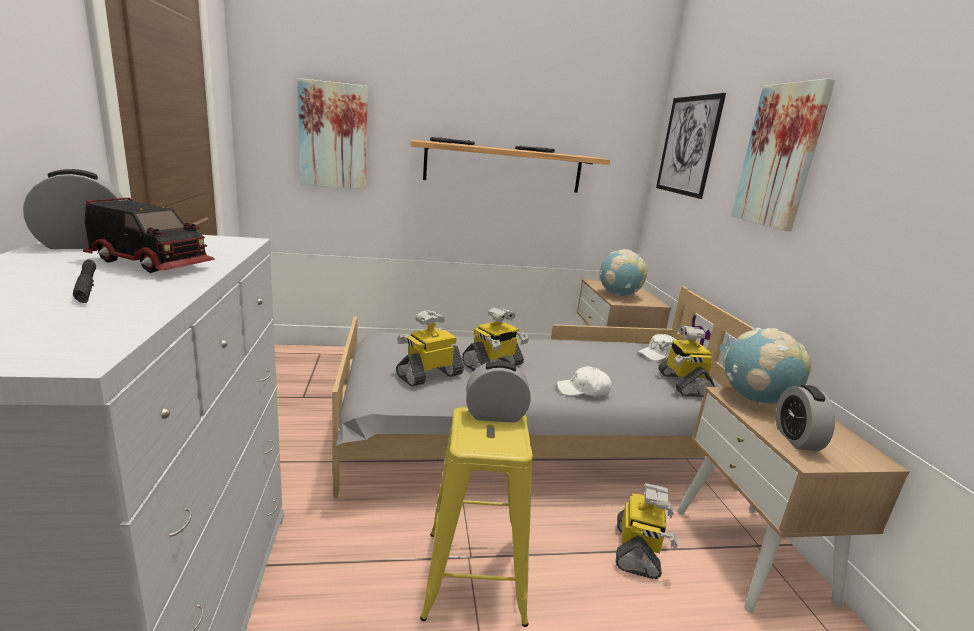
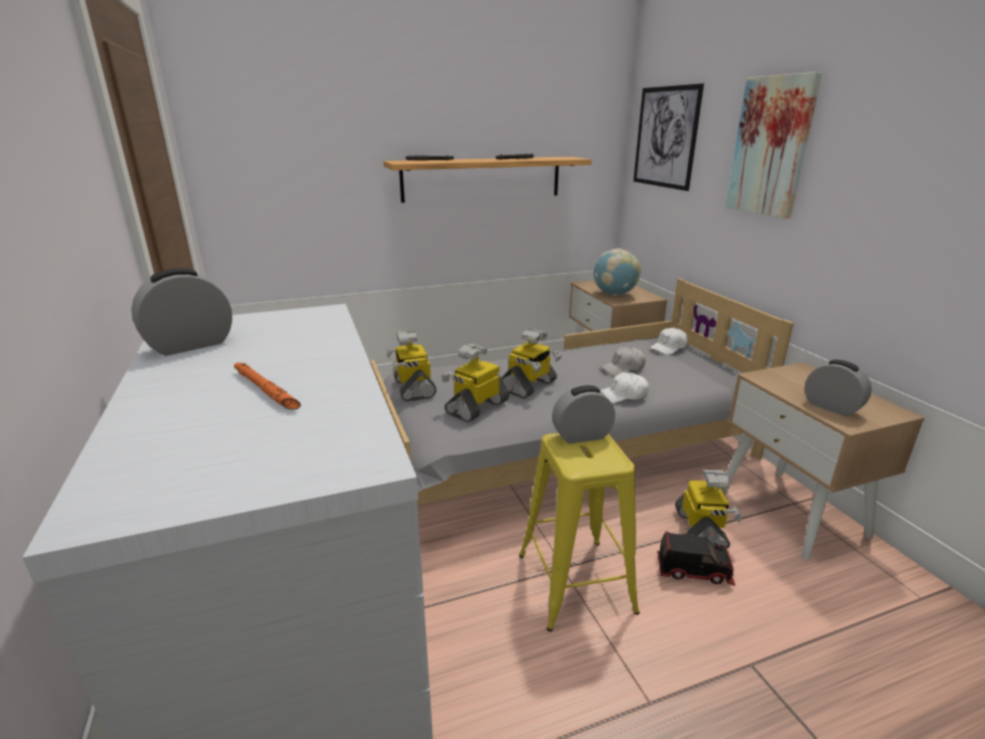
camera: 10 degrees left, 5 degrees up
black flashlight [73,259,96,303] -> orange flashlight [234,362,301,410]
toy truck [83,198,216,273] -> toy truck moved to [657,531,735,586]
picture [297,78,368,190] -> none
toy robot [658,326,715,397] -> toy robot moved to [386,331,436,401]
globe [724,328,811,405] -> none
alarm clock [776,385,835,451] -> alarm clock turned 150 degrees clockwise [805,360,872,416]
none -> white cap [601,347,646,376]

